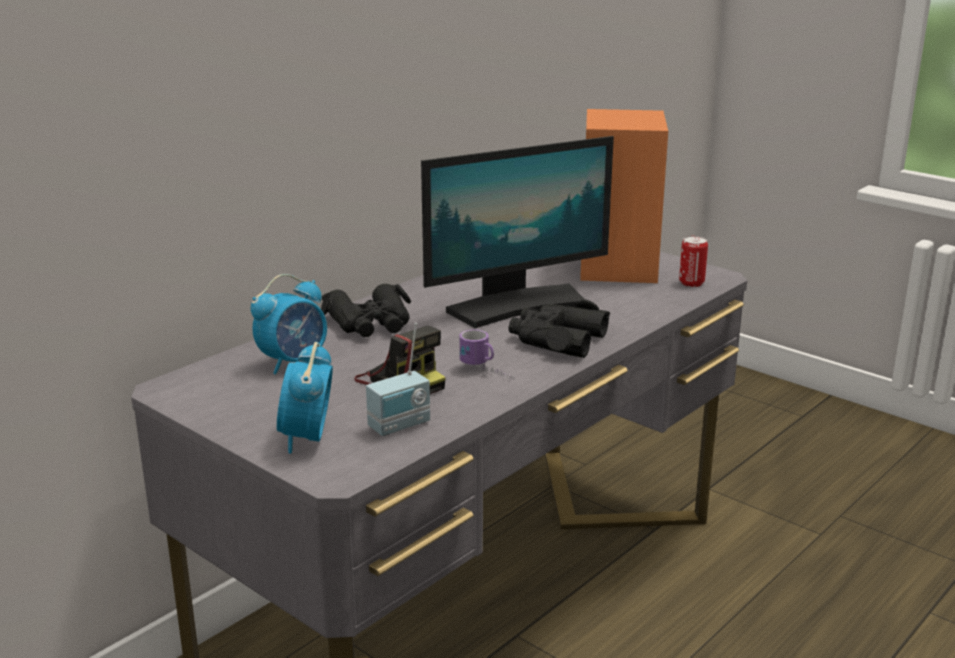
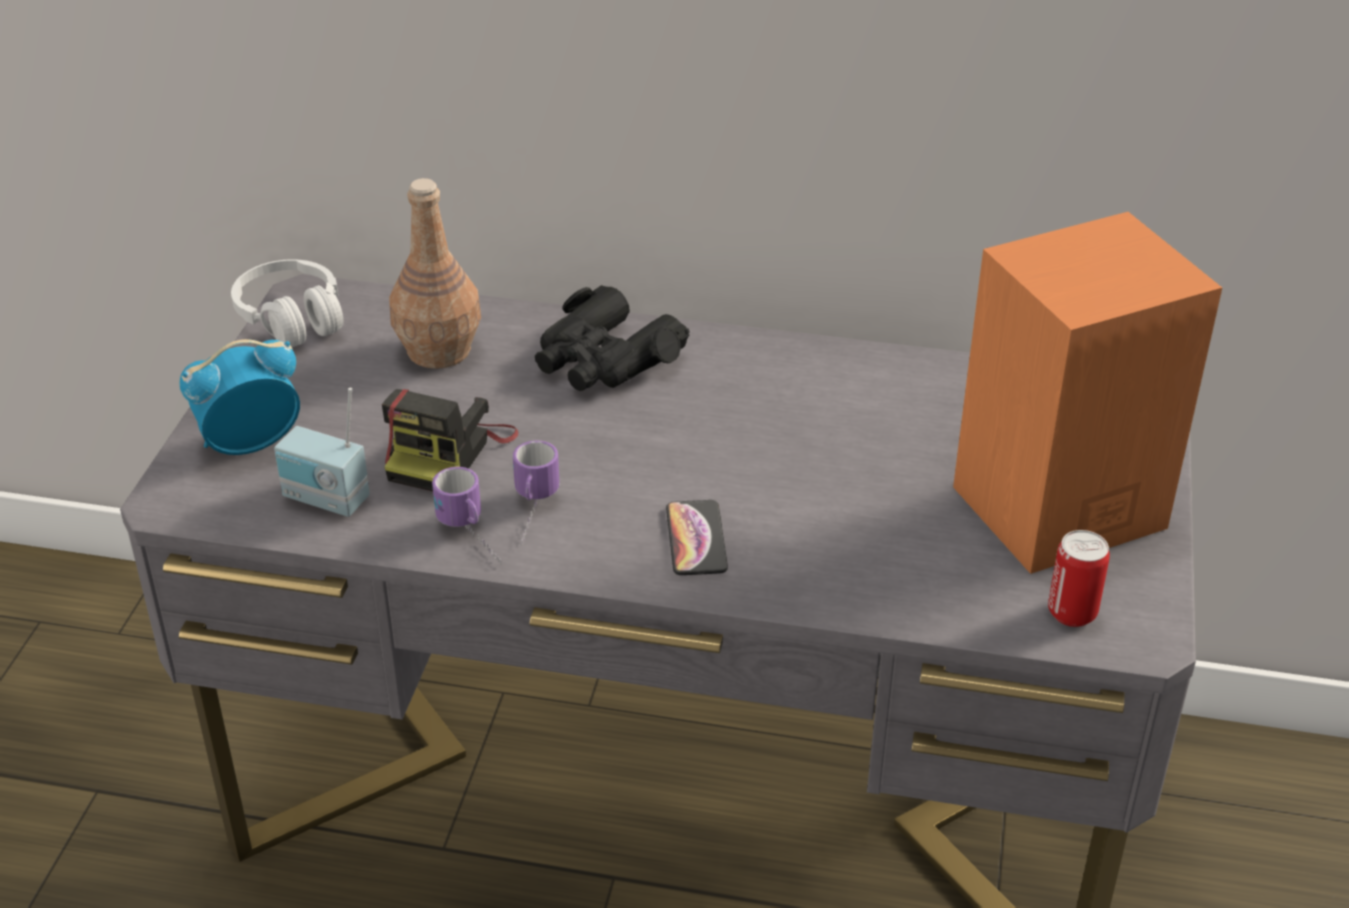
camera: 60 degrees right, 15 degrees up
alarm clock [251,274,327,375] -> brown bottle [389,178,481,369]
monitor [421,136,614,328] -> none
black binoculars [508,299,610,358] -> phone [666,500,728,575]
none -> white headphones [231,259,344,347]
none -> mug [432,467,501,564]

